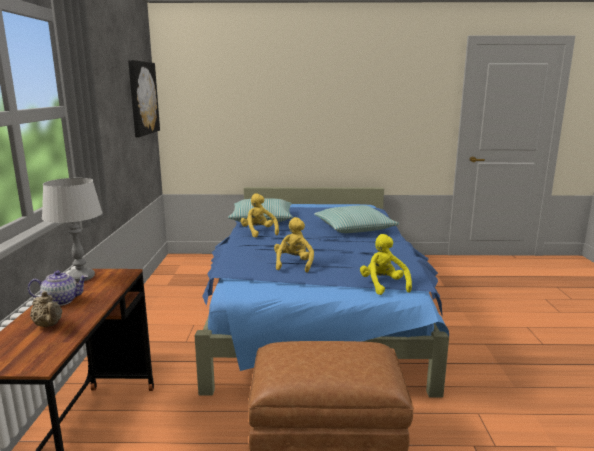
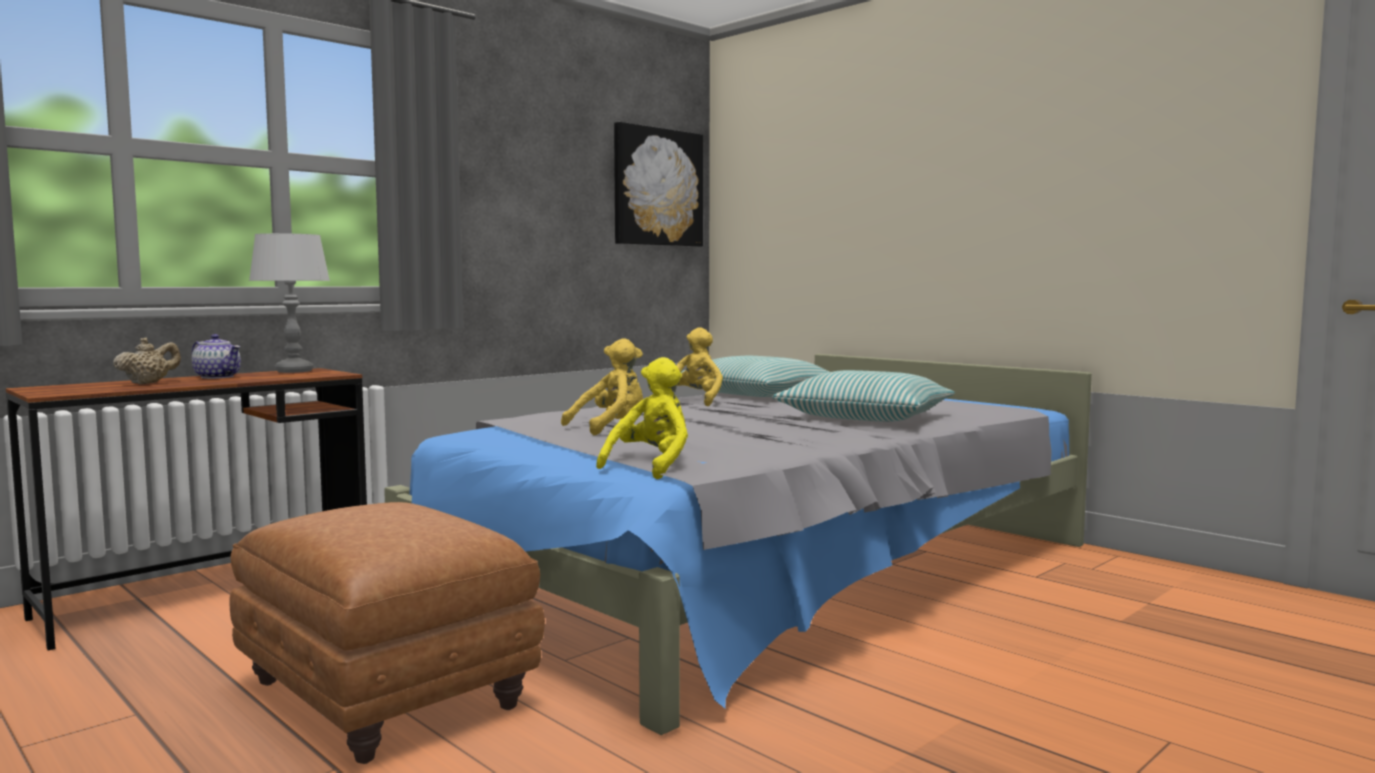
camera: 45 degrees right, 10 degrees down
beige teapot [30,291,62,327] -> beige teapot turned 150 degrees counterclockwise [113,338,181,384]
blue bed [195,187,449,398] -> grey bed [384,354,1092,735]

